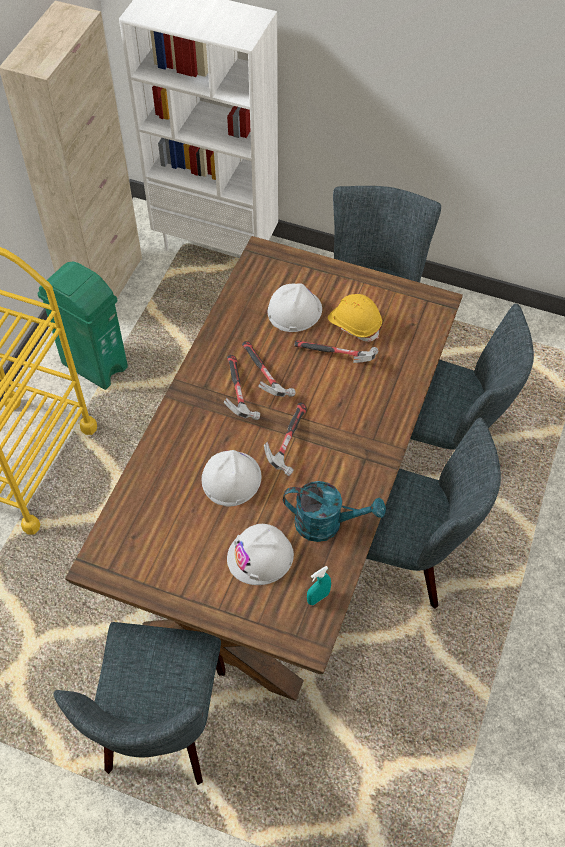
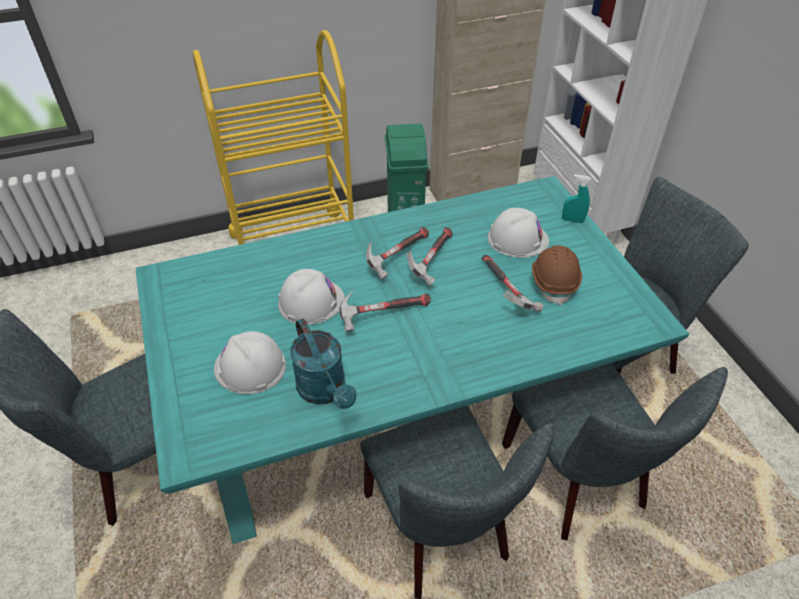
camera: 50 degrees right, 10 degrees down
brown dining table [65,236,463,701] -> turquoise dining table [136,176,689,544]
turquoise spray bottle [307,566,331,605] -> turquoise spray bottle moved to [562,174,591,223]
yellow hard hat [328,294,382,342] -> brown hard hat [532,245,582,305]

